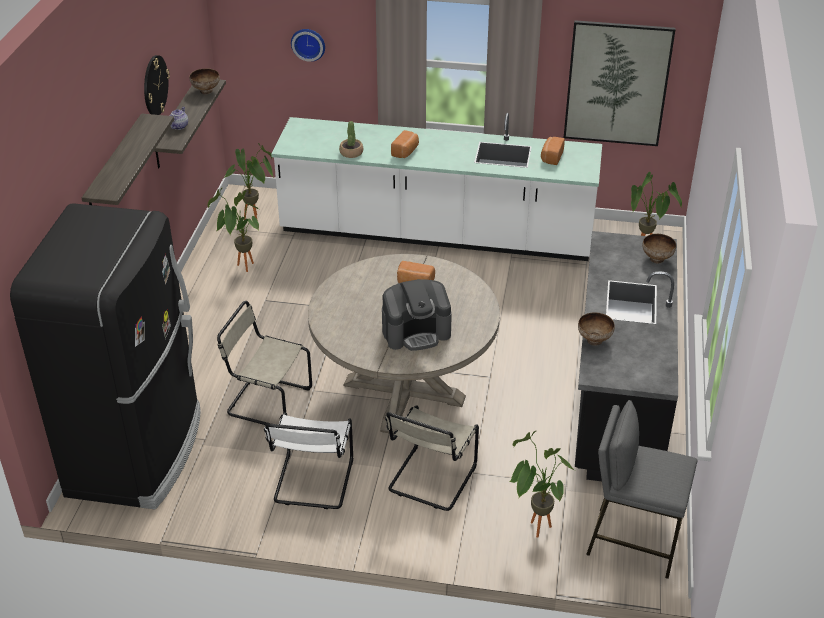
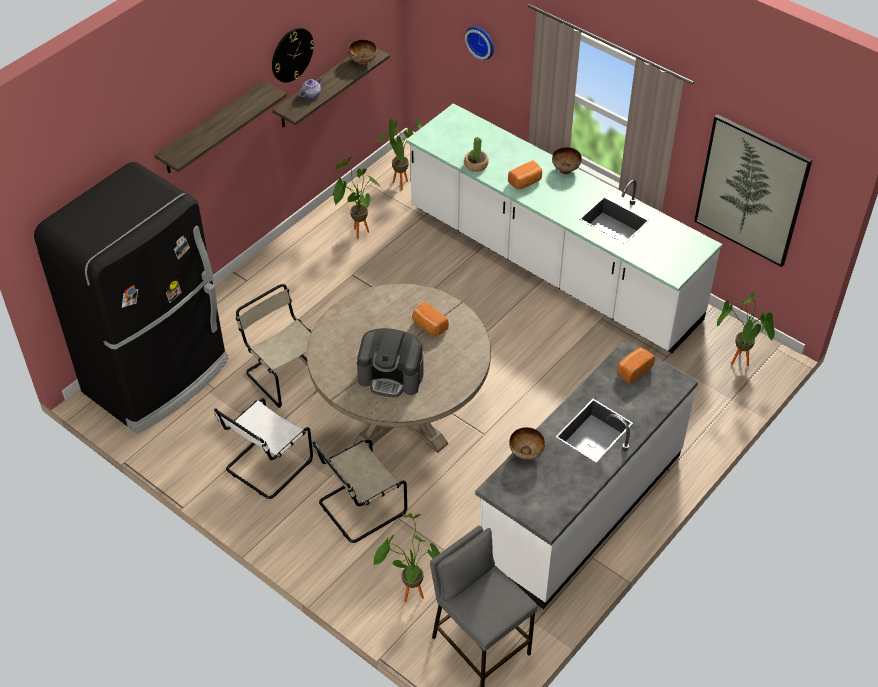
camera: 30 degrees right, 10 degrees up
bread [541,137,565,165] -> bread moved to [617,347,655,384]
black counter [575,231,678,481] -> white counter [475,340,698,609]
bowl [642,234,676,263] -> bowl moved to [552,147,582,174]

